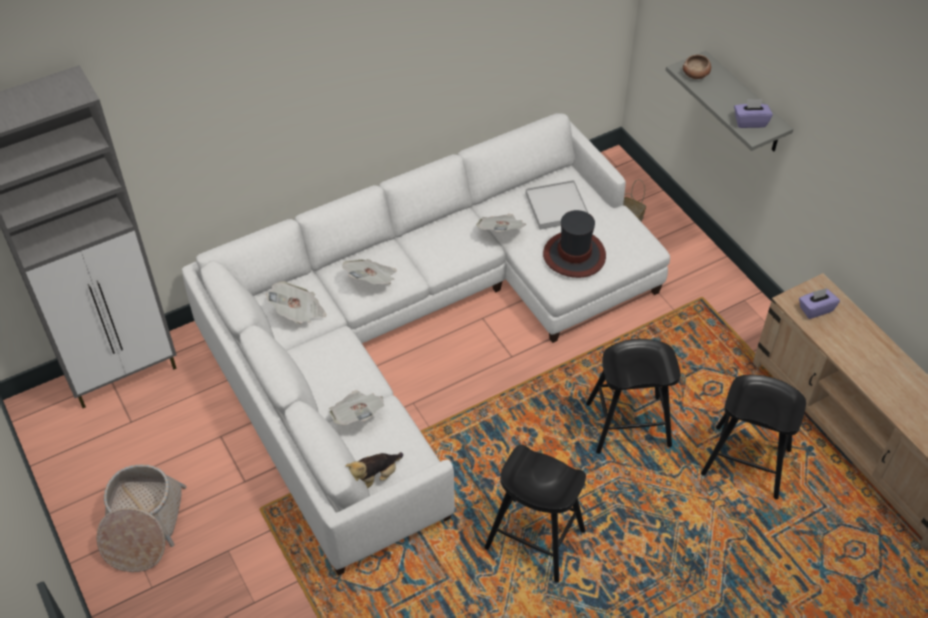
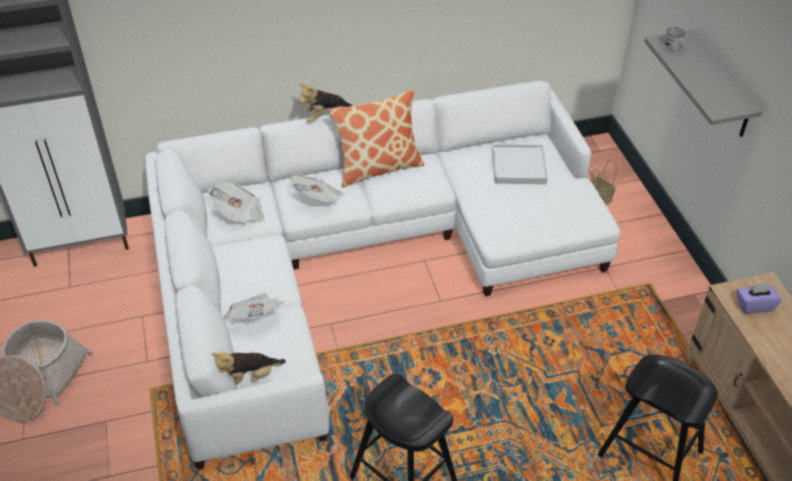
camera: 15 degrees right, 5 degrees down
newspaper [476,214,527,232] -> none
hat [543,210,606,278] -> none
black stool [586,339,680,454] -> none
bowl [683,55,711,79] -> white mug [664,27,685,51]
purple tissue box [734,99,773,128] -> none
none -> plush toy [299,84,353,123]
none -> pillow [329,88,424,188]

